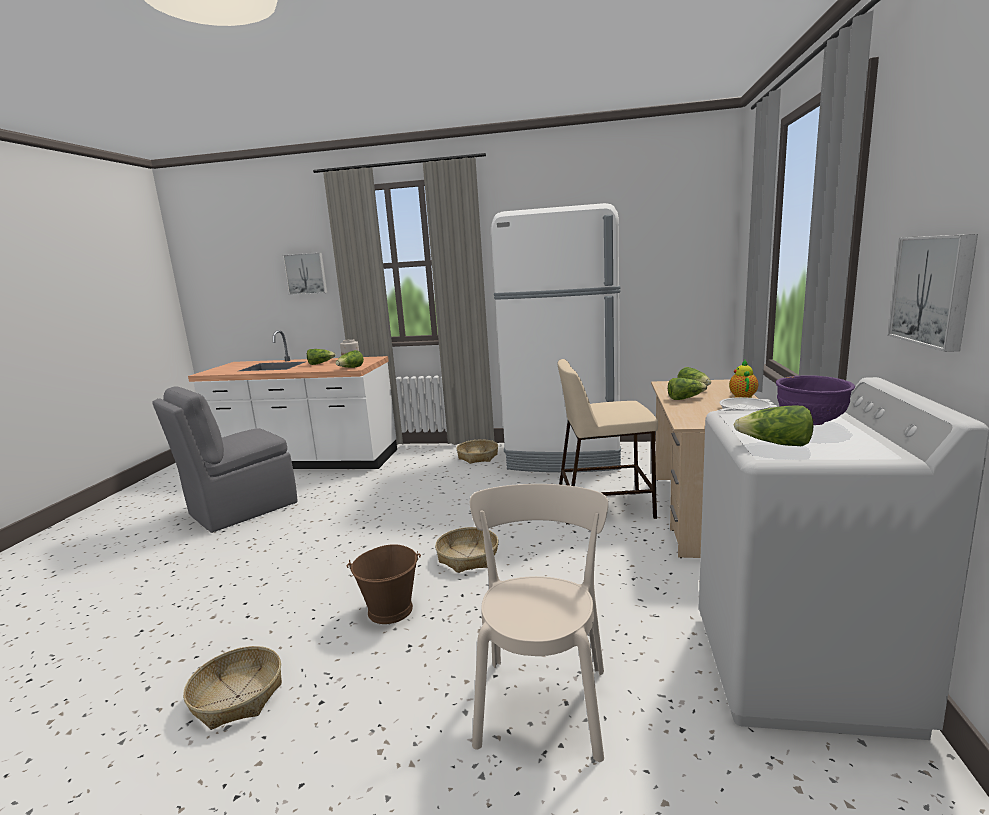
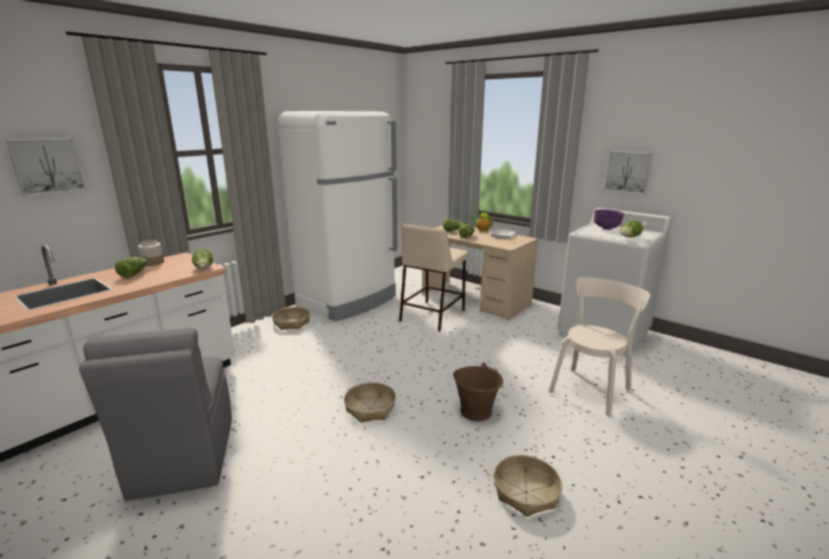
camera: 60 degrees left, 5 degrees up
basket [435,527,499,573] -> basket moved to [344,382,396,423]
beige chair [470,484,608,762] -> beige chair turned 90 degrees clockwise [549,277,650,416]

